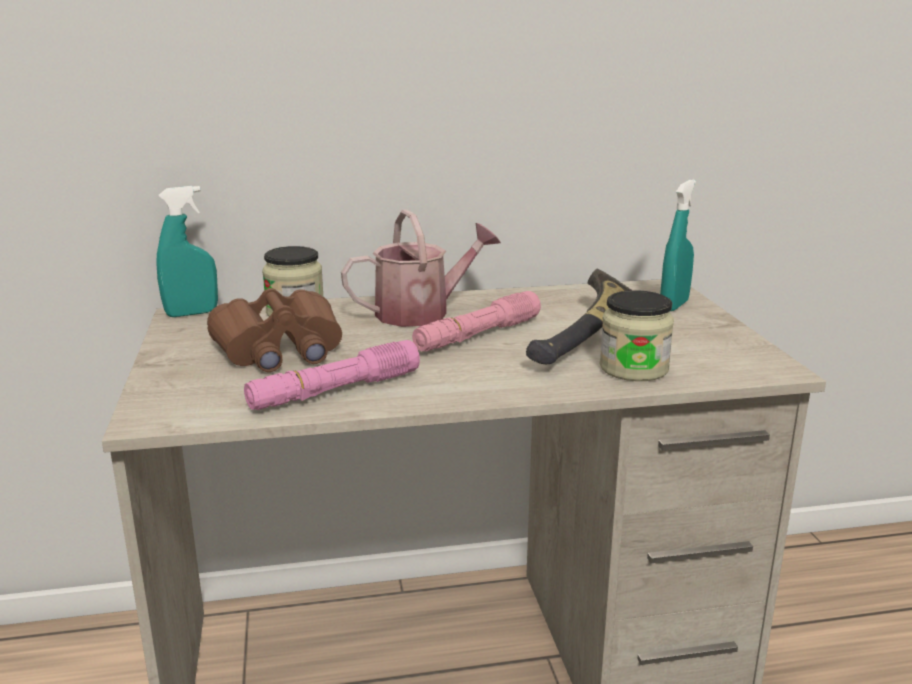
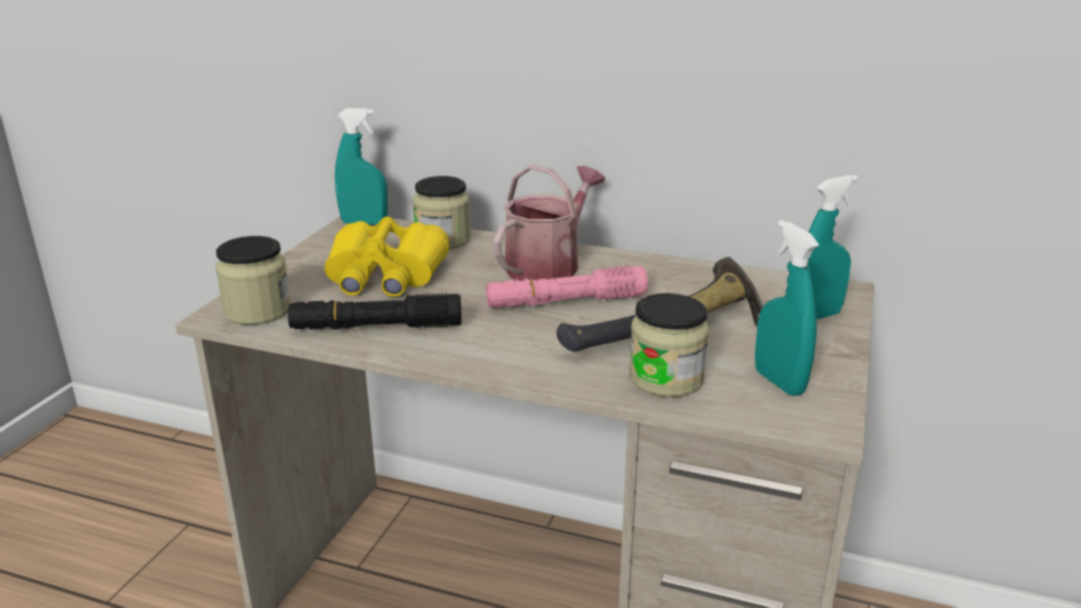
camera: 30 degrees right, 5 degrees up
brown binoculars [207,288,342,372] -> yellow binoculars [325,217,449,297]
pink flashlight [244,340,420,410] -> black flashlight [288,293,462,330]
watering can [341,209,501,327] -> watering can turned 60 degrees counterclockwise [493,164,605,281]
none -> jar [216,236,291,325]
none -> turquoise spray bottle [755,220,819,396]

